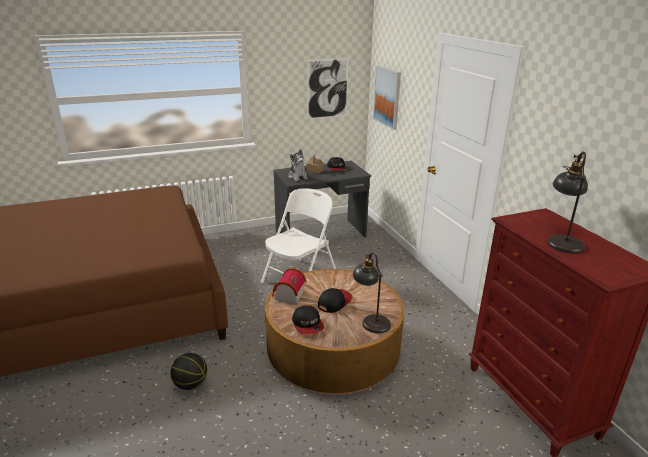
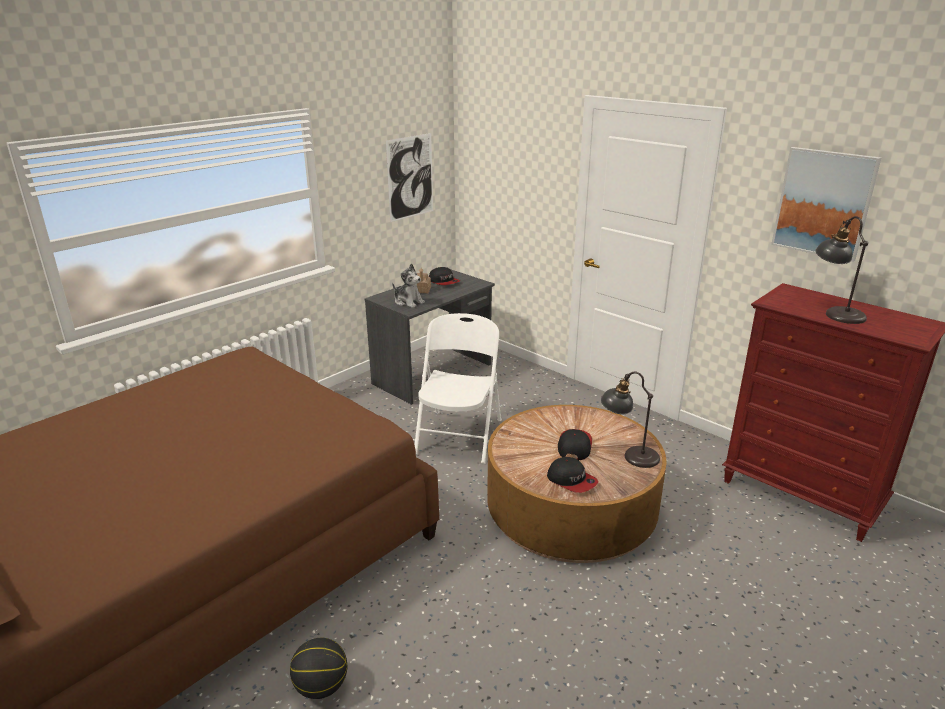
camera: 25 degrees left, 0 degrees up
basketball [170,353,207,390] -> basketball moved to [290,638,347,699]
toy house [272,268,306,304] -> none
picture [373,66,401,130] -> picture moved to [771,147,881,262]

